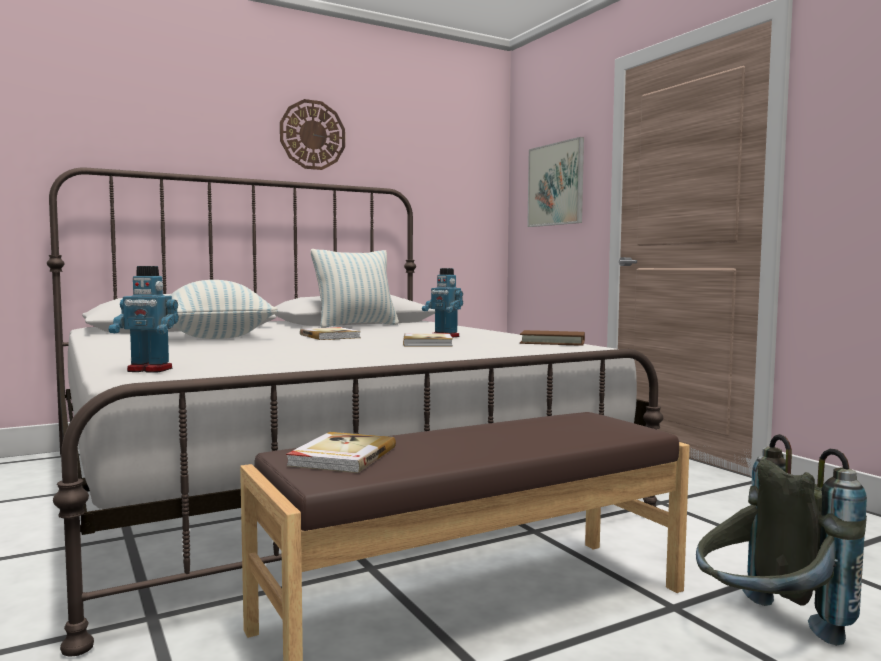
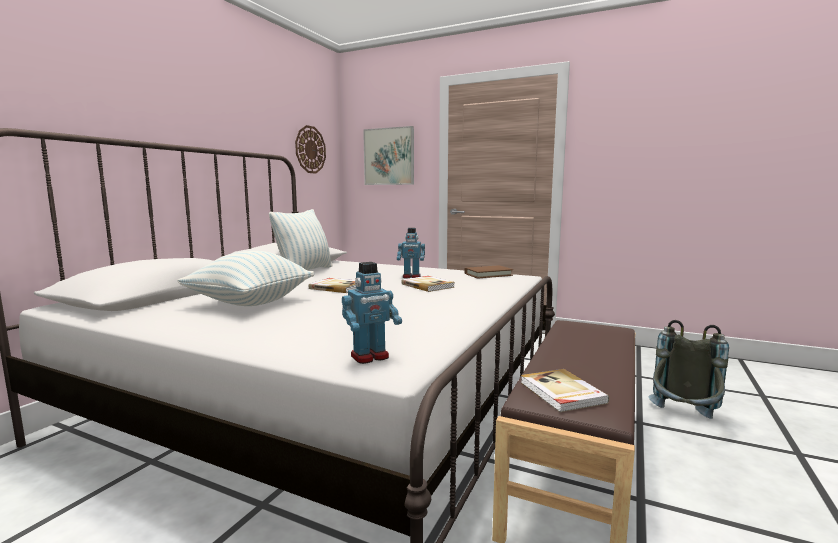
camera: 35 degrees left, 5 degrees up
wall clock [280,99,345,170] -> wall clock moved to [295,125,326,173]

